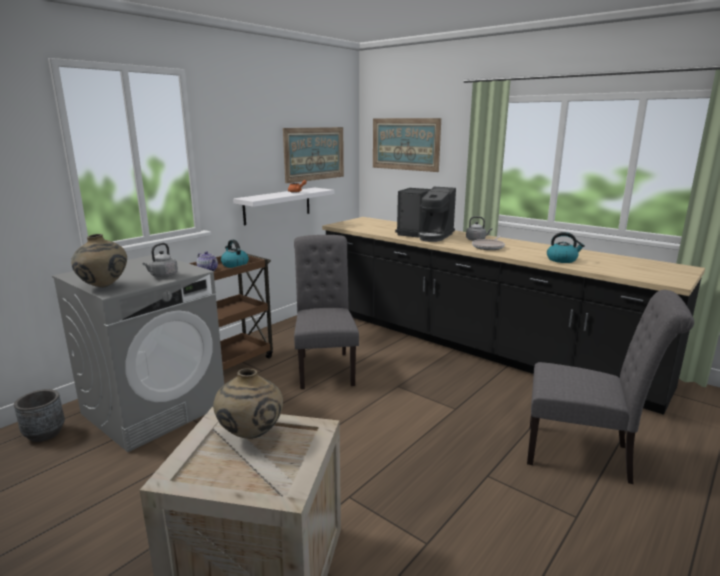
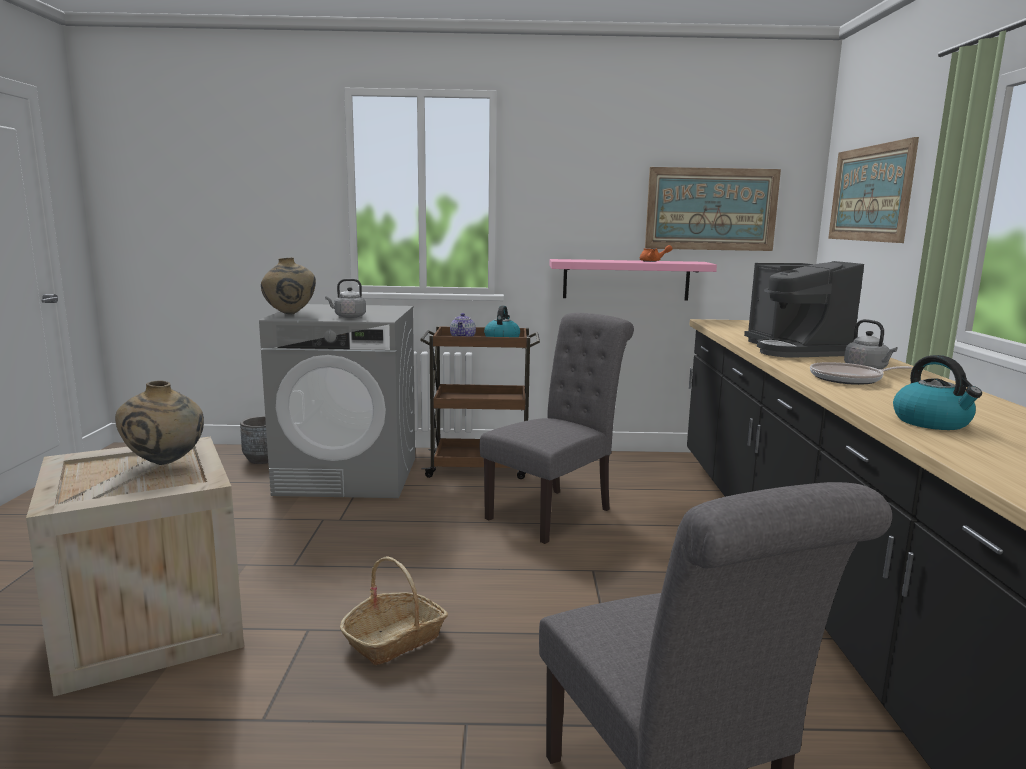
camera: 50 degrees right, 5 degrees down
white shelf [233,188,335,225] -> pink shelf [549,259,717,301]
none -> basket [340,556,448,665]

